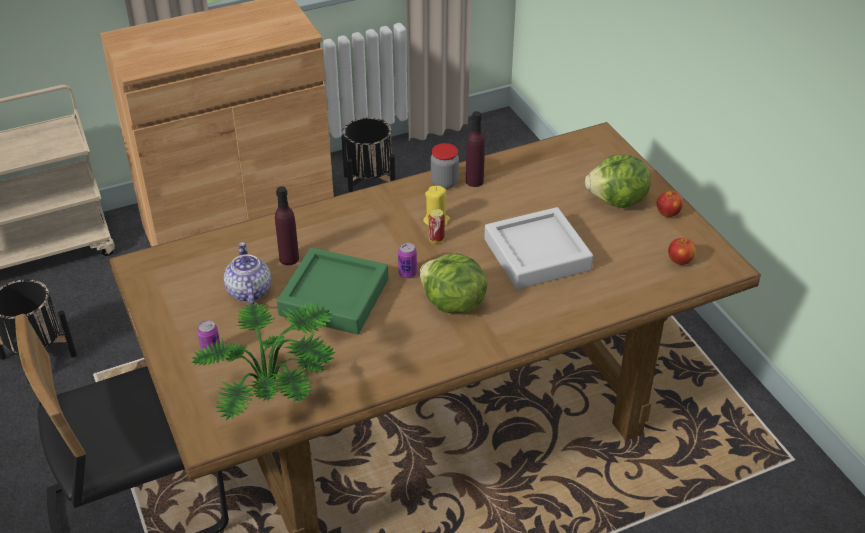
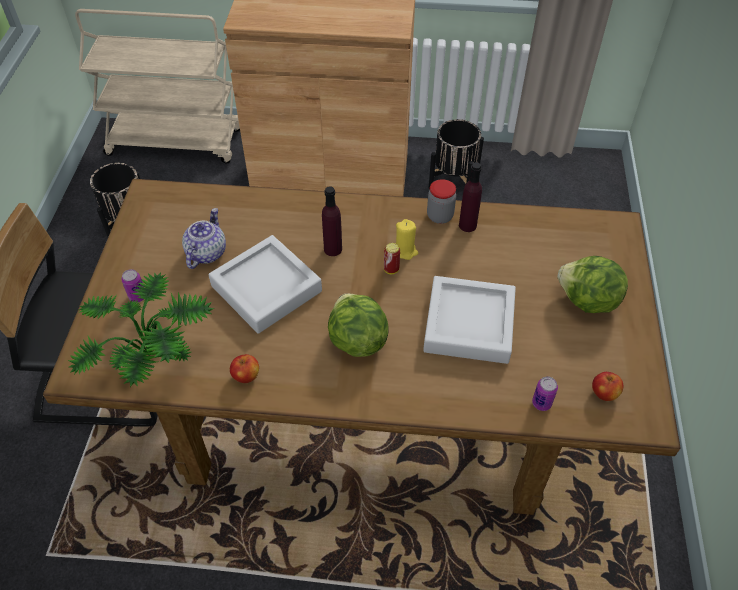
camera: 30 degrees right, 10 degrees up
purple bottle [275,186,299,265] -> purple bottle moved to [322,186,342,256]
green tray [277,247,388,334] -> grey tray [208,235,322,334]
can [398,242,417,279] -> can moved to [532,376,558,411]
apple [657,191,683,217] -> apple moved to [230,354,259,383]

